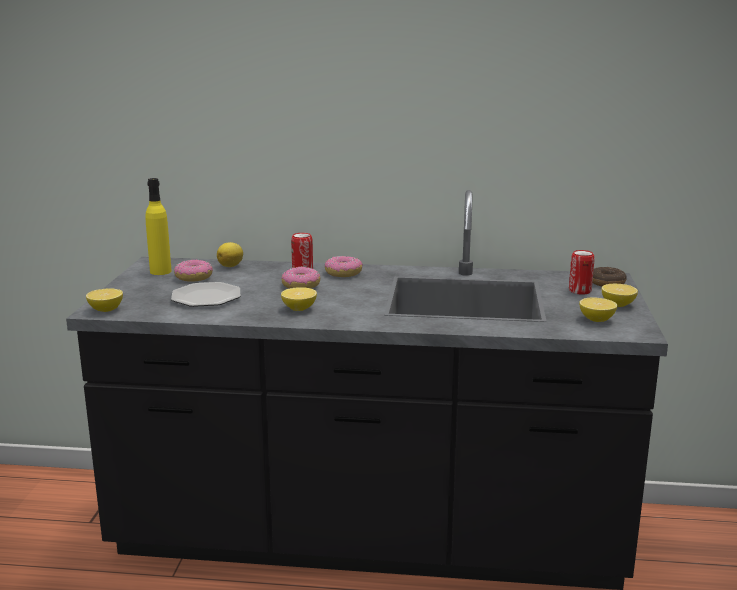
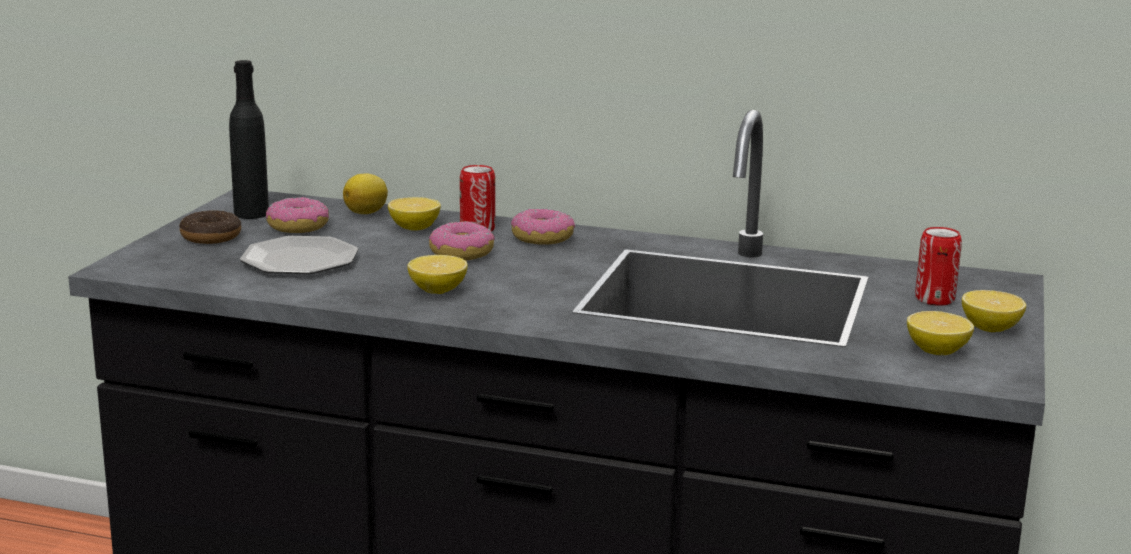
camera: 10 degrees right, 0 degrees up
lemon [86,288,123,312] -> lemon moved to [388,197,441,231]
yellow bottle [145,178,172,275] -> black bottle [229,60,269,219]
donut [592,267,627,286] -> donut moved to [179,210,241,244]

